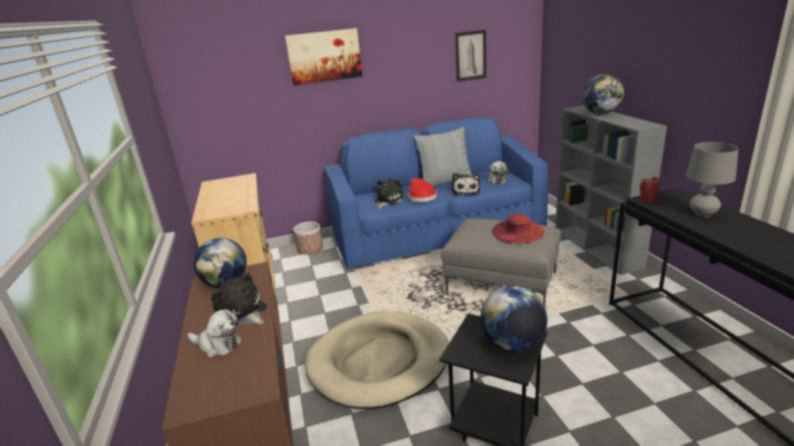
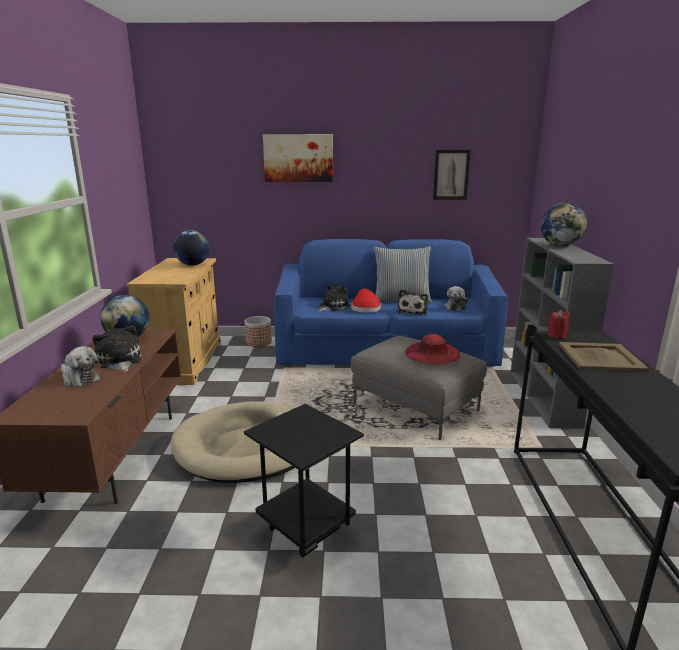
camera: 15 degrees right, 5 degrees down
globe [480,285,547,352] -> globe moved to [173,230,210,266]
grey table lamp [686,142,739,217] -> beige tray [559,342,649,372]

